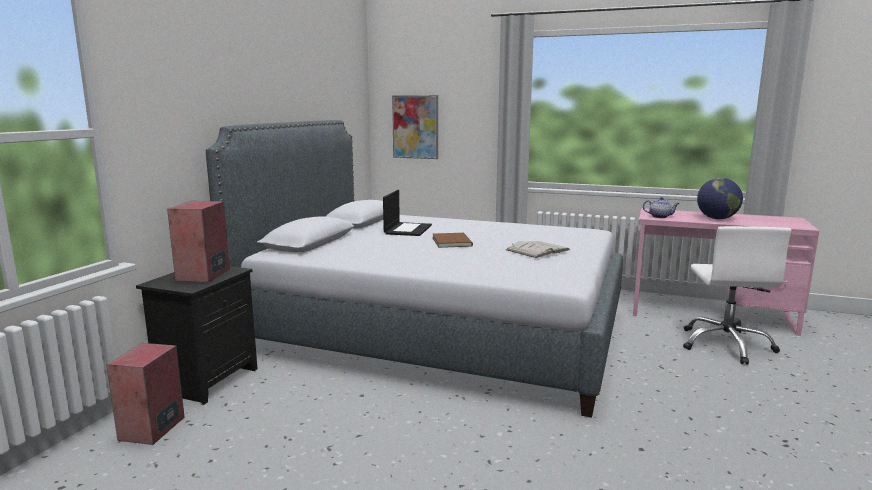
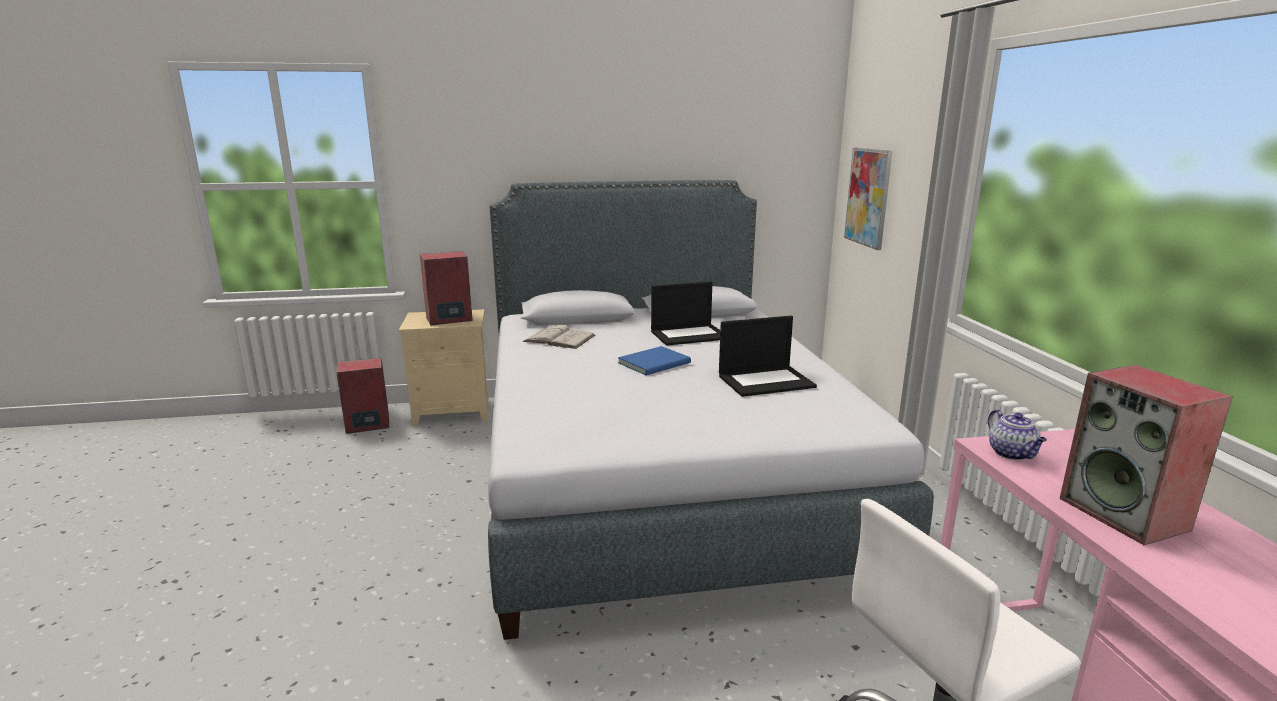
camera: 60 degrees right, 5 degrees up
black nightstand [136,266,258,405] -> beige nightstand [399,309,488,427]
brown book [432,233,473,248] -> blue book [618,346,691,375]
white book [506,241,570,258] -> white book moved to [523,324,595,349]
globe [697,178,743,219] -> speaker [1060,365,1233,545]
none -> laptop [719,316,817,397]

